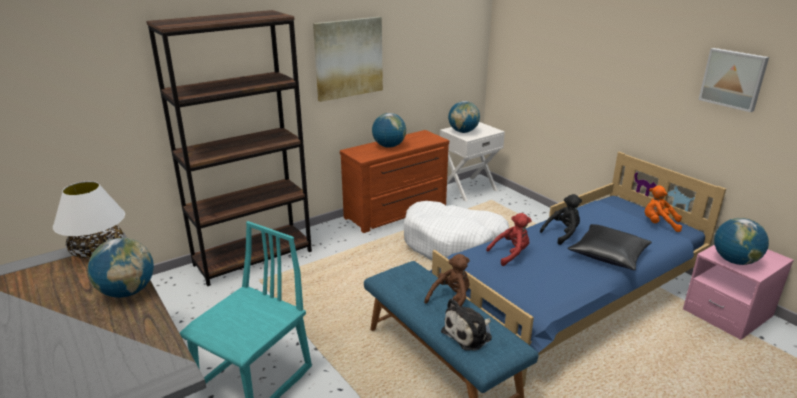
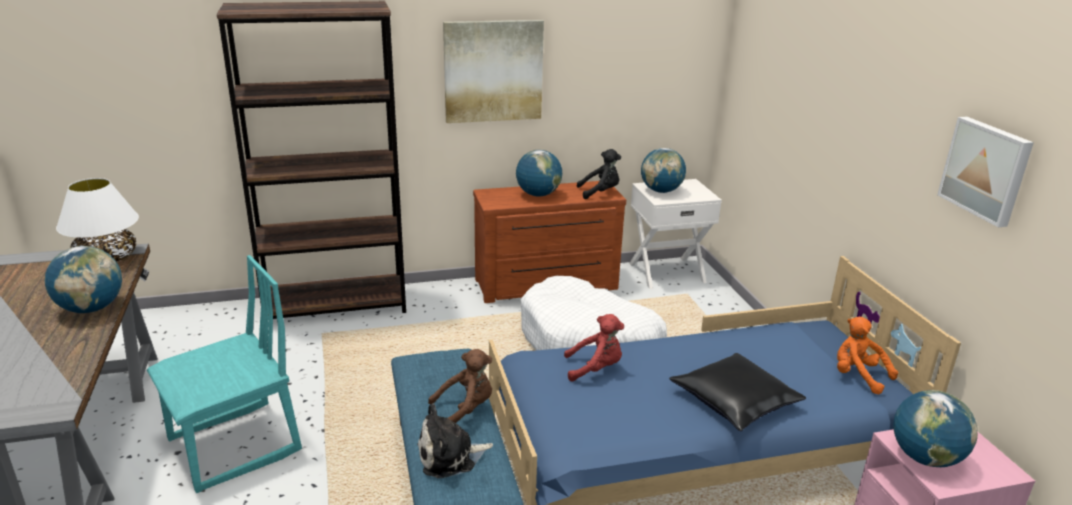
camera: 20 degrees right, 0 degrees up
black plush toy [540,194,582,245] -> black plush toy moved to [577,149,621,199]

